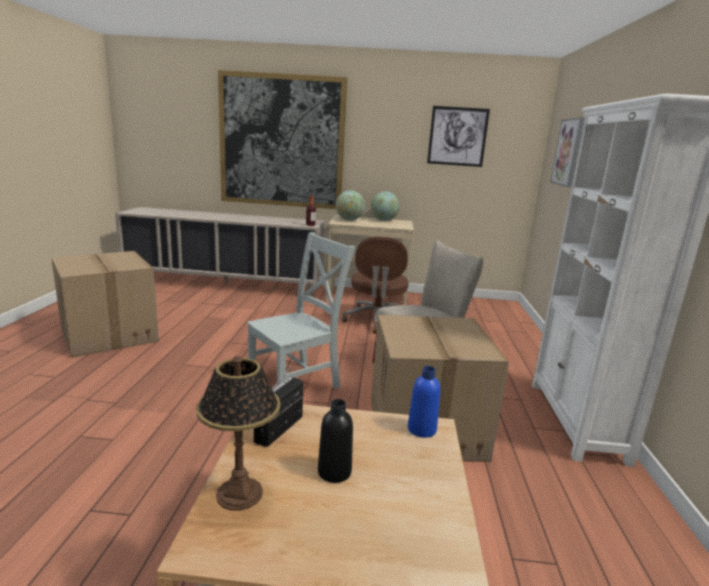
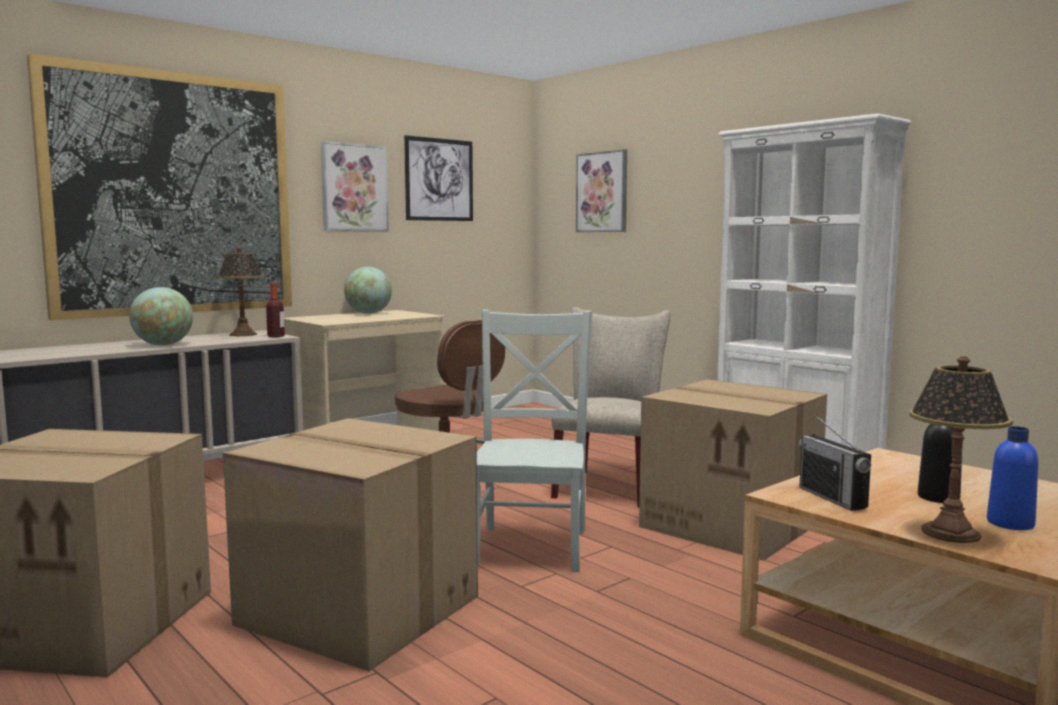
camera: 45 degrees left, 10 degrees down
globe [336,190,365,220] -> globe moved to [129,287,193,346]
blue bottle [408,366,440,438] -> blue bottle moved to [987,426,1038,530]
none -> table lamp [217,247,264,336]
none -> cardboard box [223,418,478,671]
none -> picture [321,141,389,232]

